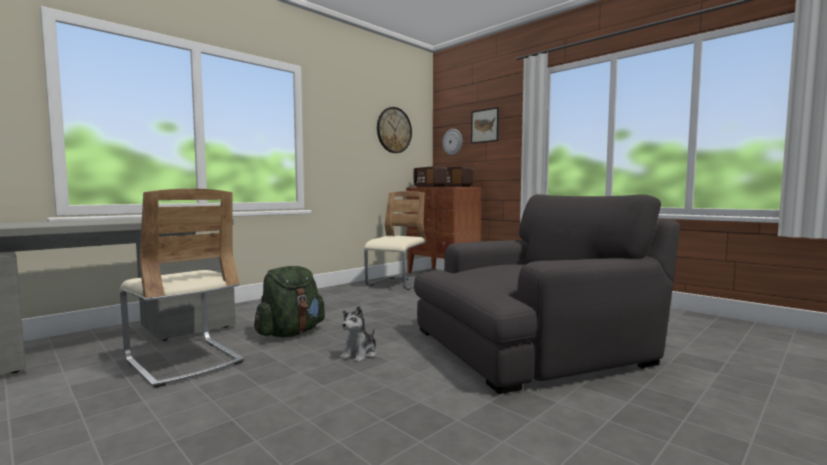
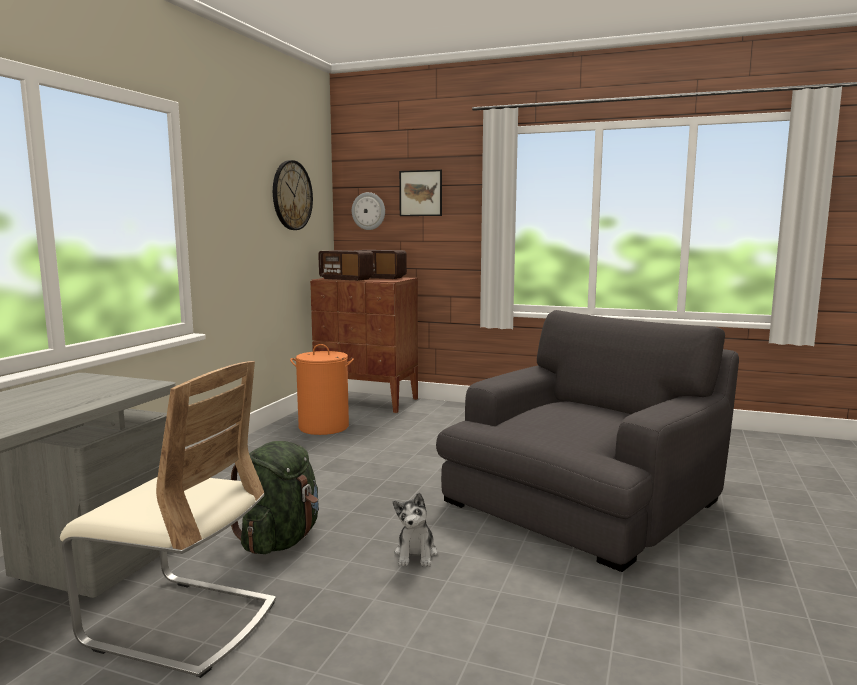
camera: 25 degrees left, 5 degrees up
beige chair [364,191,426,290] -> orange laundry basket [290,344,354,435]

